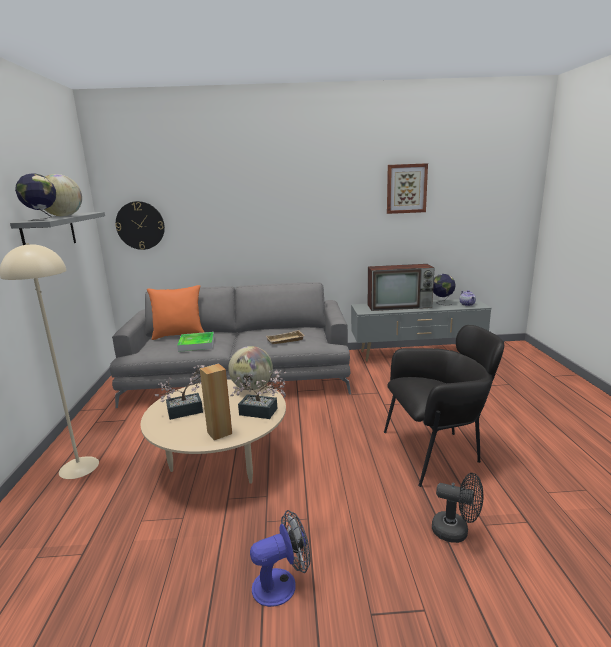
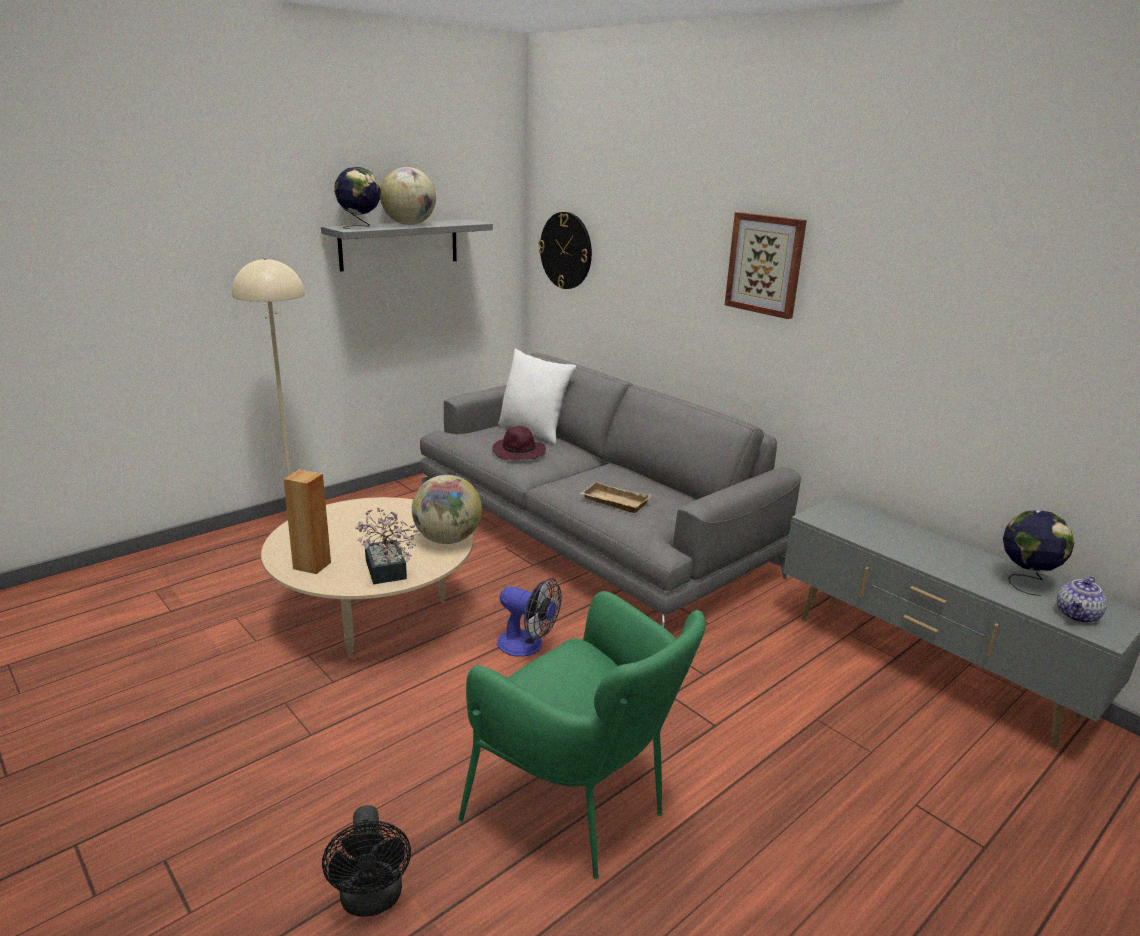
camera: 50 degrees right, 5 degrees up
orange pillow [147,285,204,340] -> white pillow [498,348,576,445]
potted plant [155,365,205,420] -> none
tray [177,332,214,352] -> purple hat [492,426,546,460]
fan [250,510,311,607] -> fan moved to [497,578,562,657]
television [368,264,434,311] -> none
black armchair [384,325,504,487] -> green armchair [458,591,706,879]
picture [387,163,428,214] -> picture moved to [725,212,807,319]

